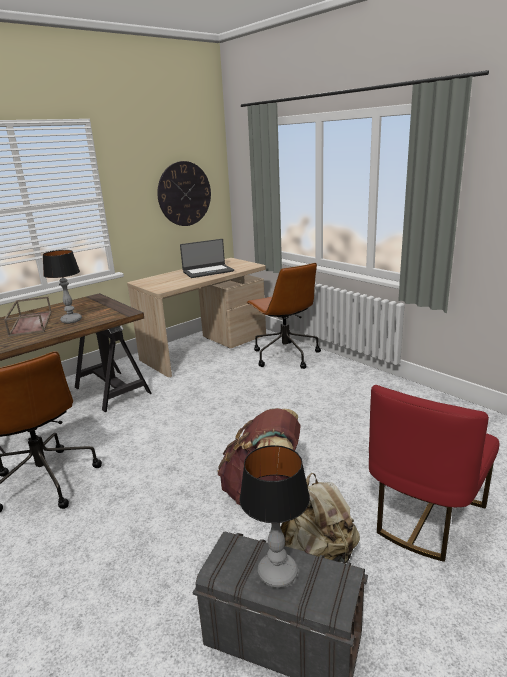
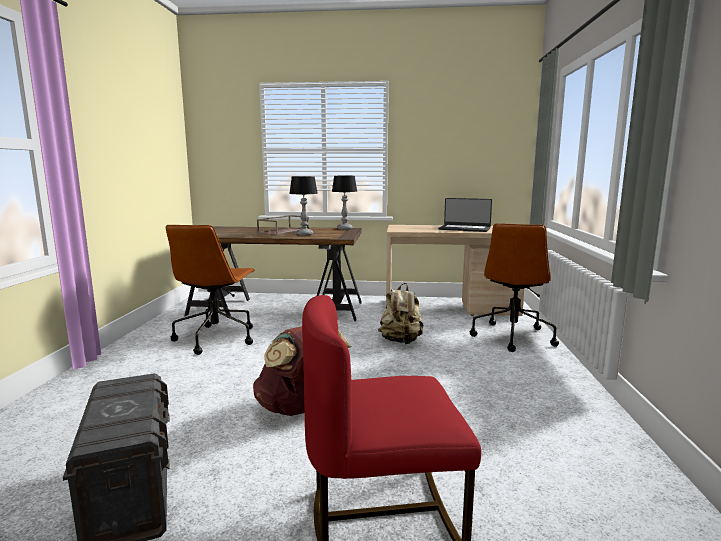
camera: 45 degrees right, 10 degrees down
wall clock [157,161,211,226] -> none
table lamp [239,445,310,588] -> table lamp moved to [332,176,357,230]
beige backpack [280,473,360,563] -> beige backpack moved to [378,283,424,344]

